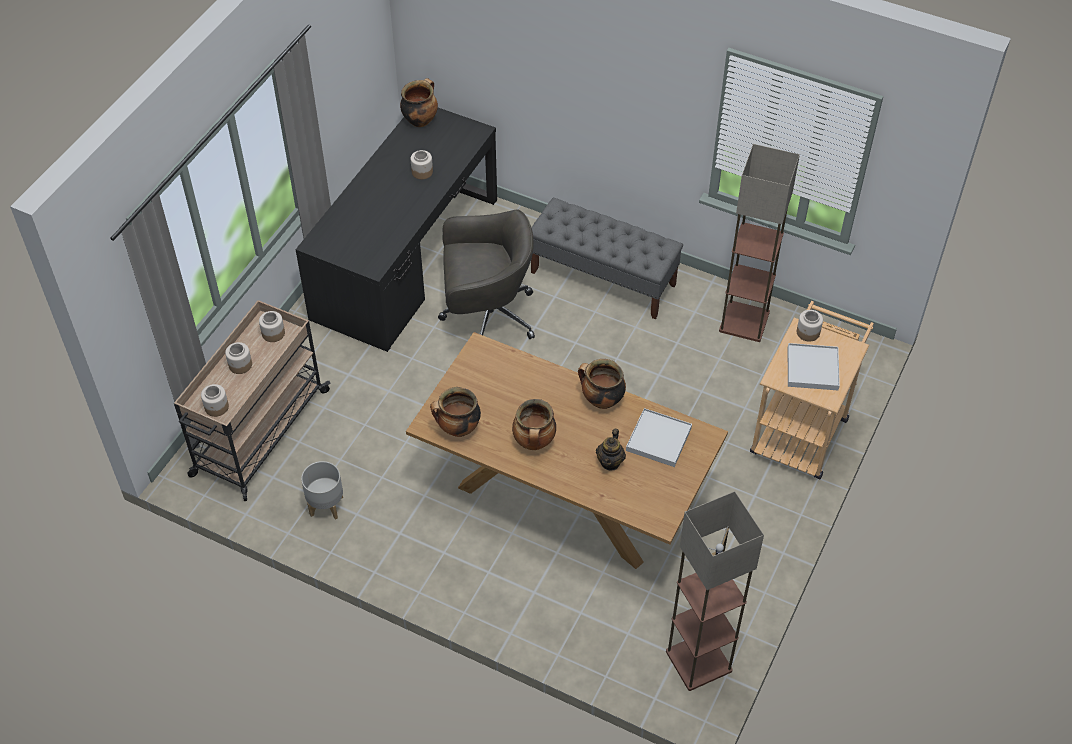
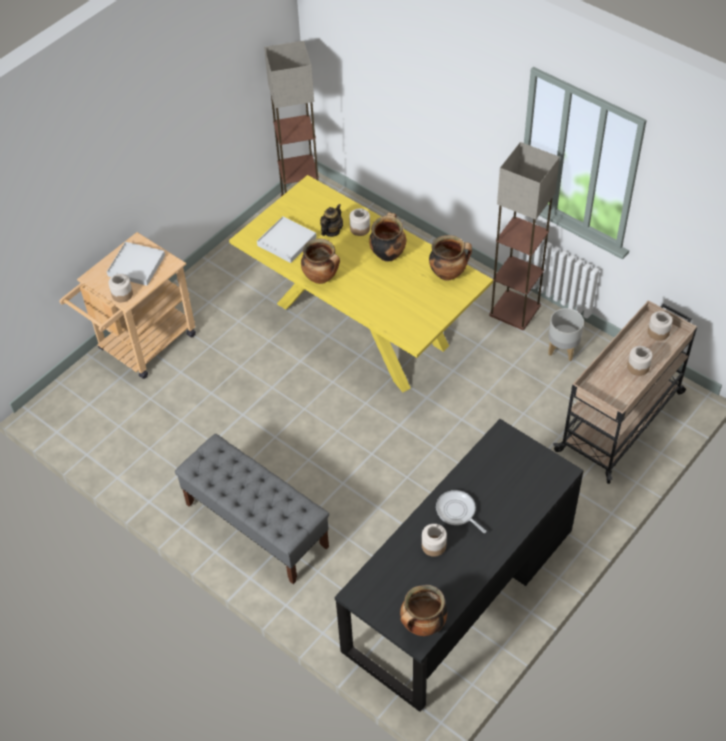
camera: 165 degrees left, 0 degrees up
jar [259,311,285,342] -> jar moved to [349,208,370,236]
brown dining table [406,332,728,569] -> yellow dining table [229,175,493,392]
grey office chair [438,210,535,339] -> none
floor lamp [719,144,800,342] -> floor lamp moved to [489,142,560,330]
none -> frying pan [436,490,486,533]

